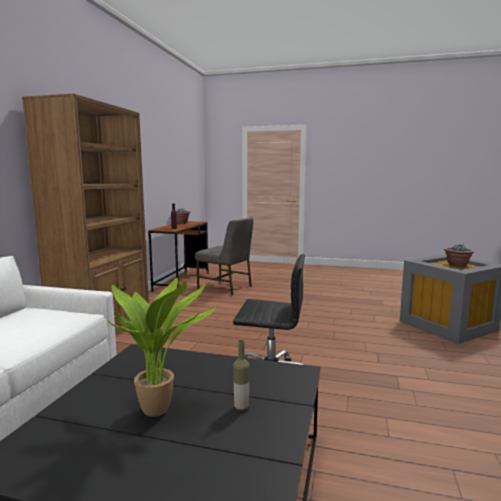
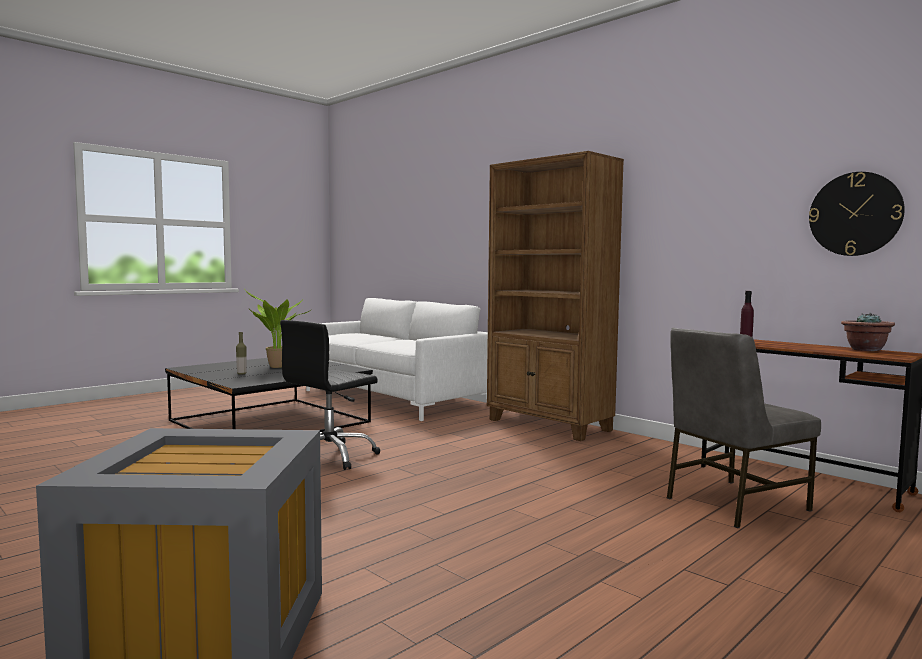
camera: 120 degrees right, 5 degrees down
potted plant [444,245,474,267] -> none
none -> wall clock [809,172,905,256]

